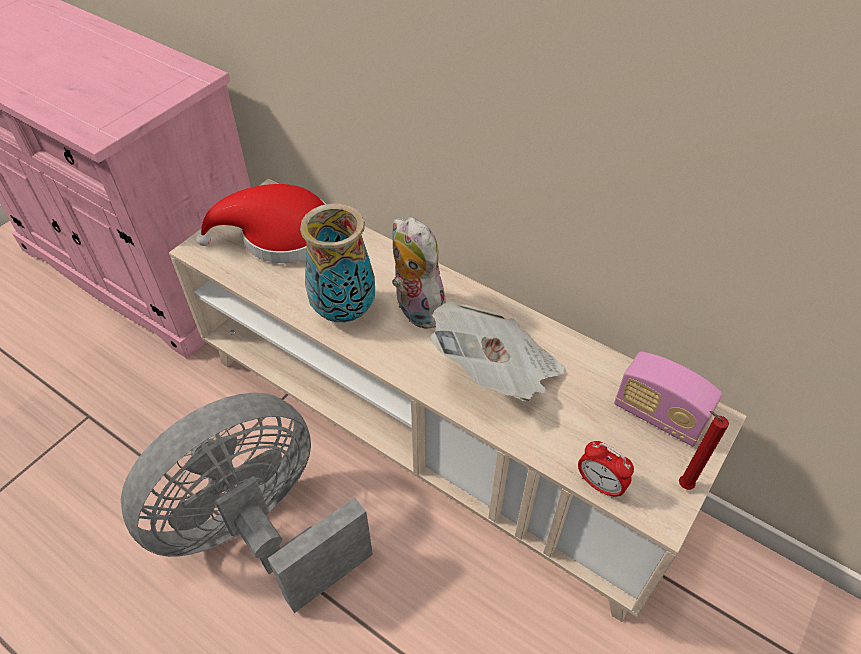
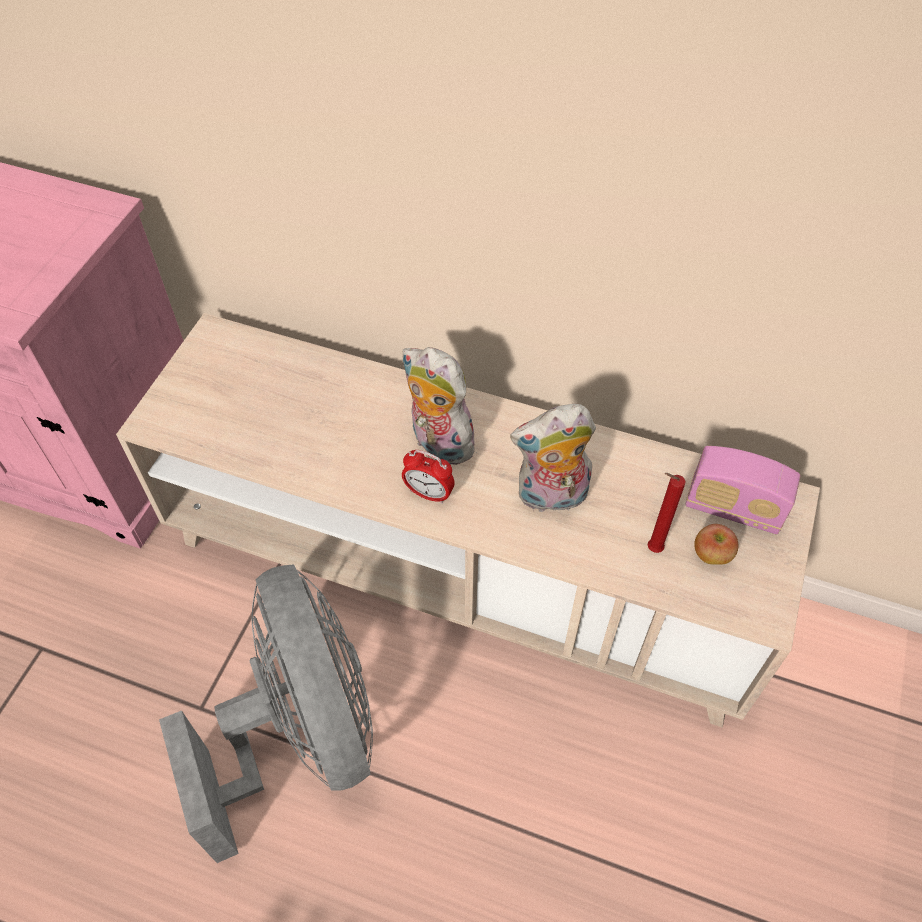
camera: 15 degrees left, 5 degrees up
grey fan [121,393,373,613] -> grey fan turned 120 degrees clockwise [159,565,373,863]
red hat [196,184,326,263] -> none
vase [300,204,375,322] -> none
newspaper [429,301,566,401] -> plush toy [510,404,596,512]
alarm clock [578,441,634,498] -> alarm clock moved to [402,450,455,504]
red candle [679,411,729,490] -> red candle moved to [648,473,686,553]
none -> apple [694,524,739,565]

